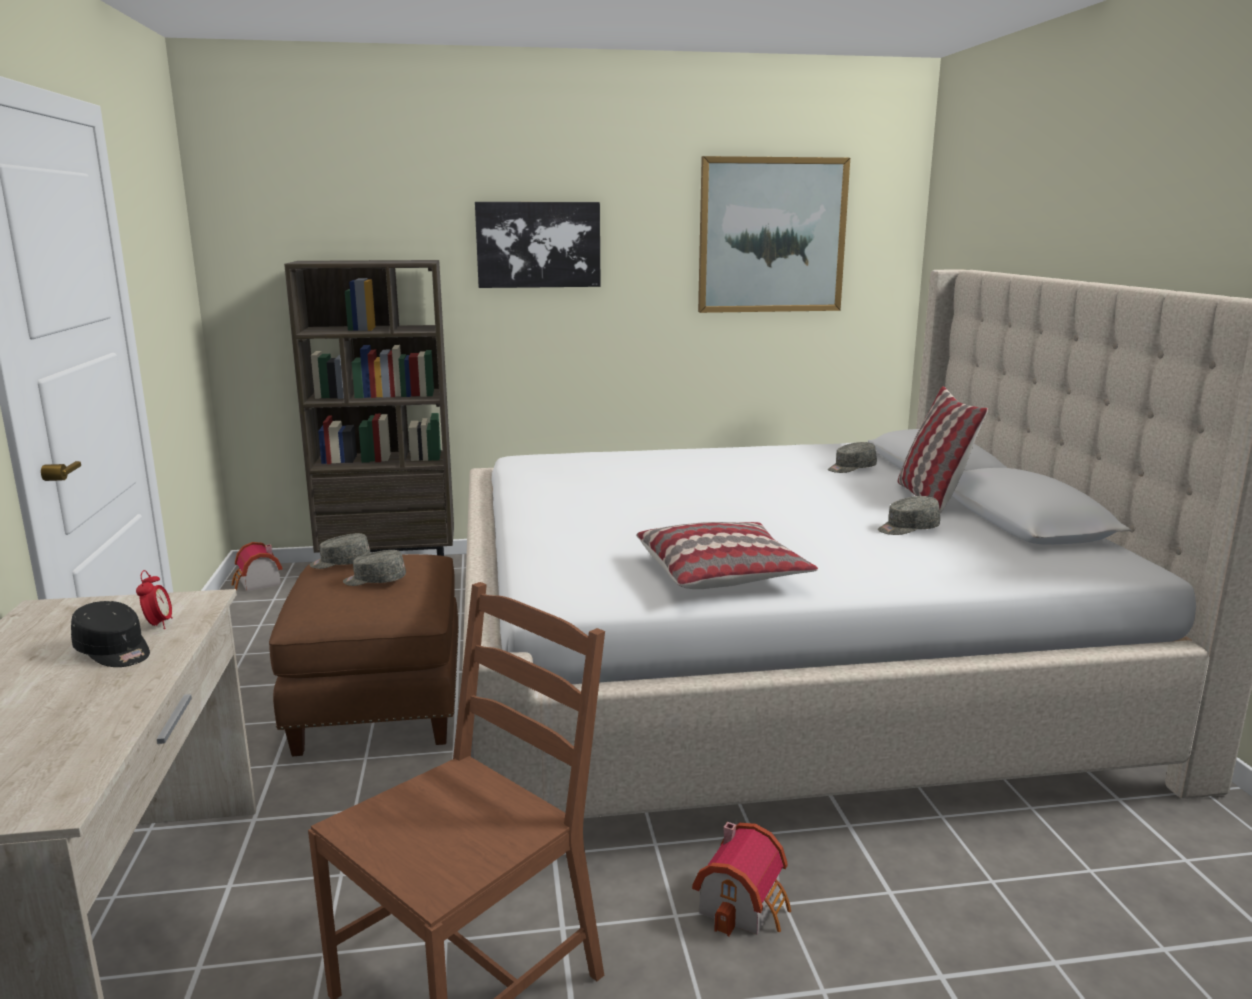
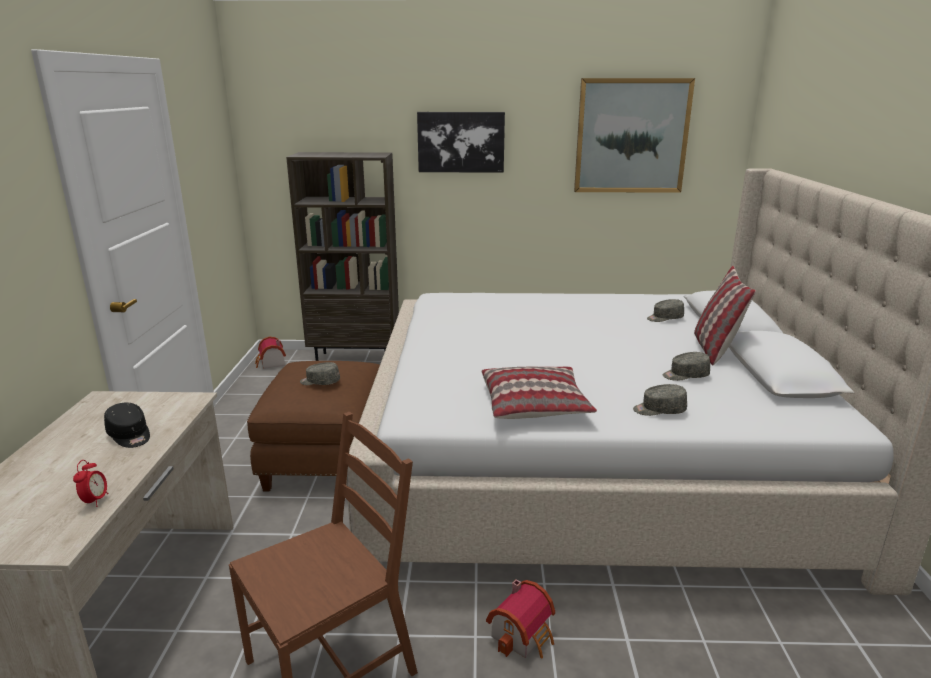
camera: 10 degrees right, 5 degrees up
alarm clock [136,570,173,629] -> alarm clock moved to [73,460,109,507]
grey cap [310,533,371,569] -> grey cap moved to [633,384,687,416]

